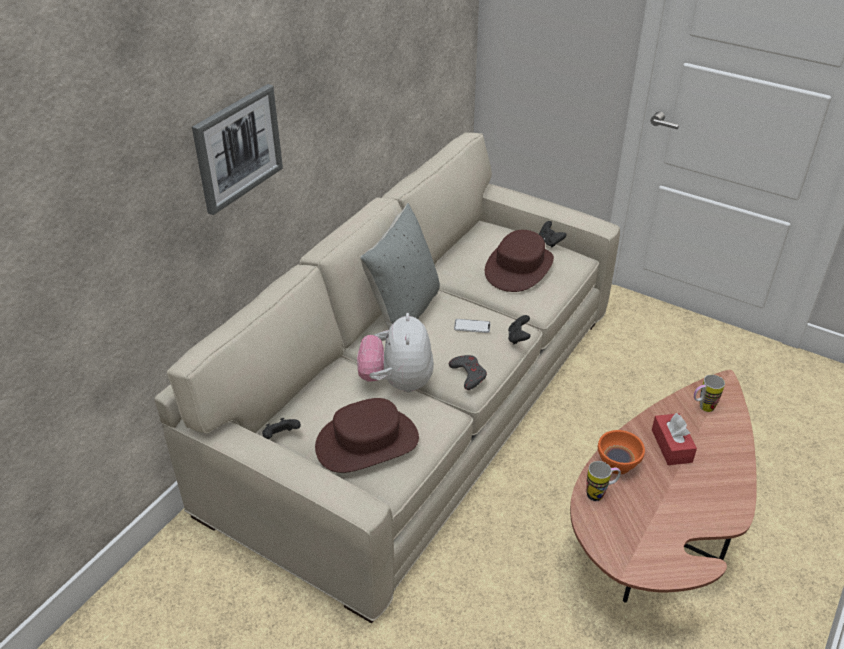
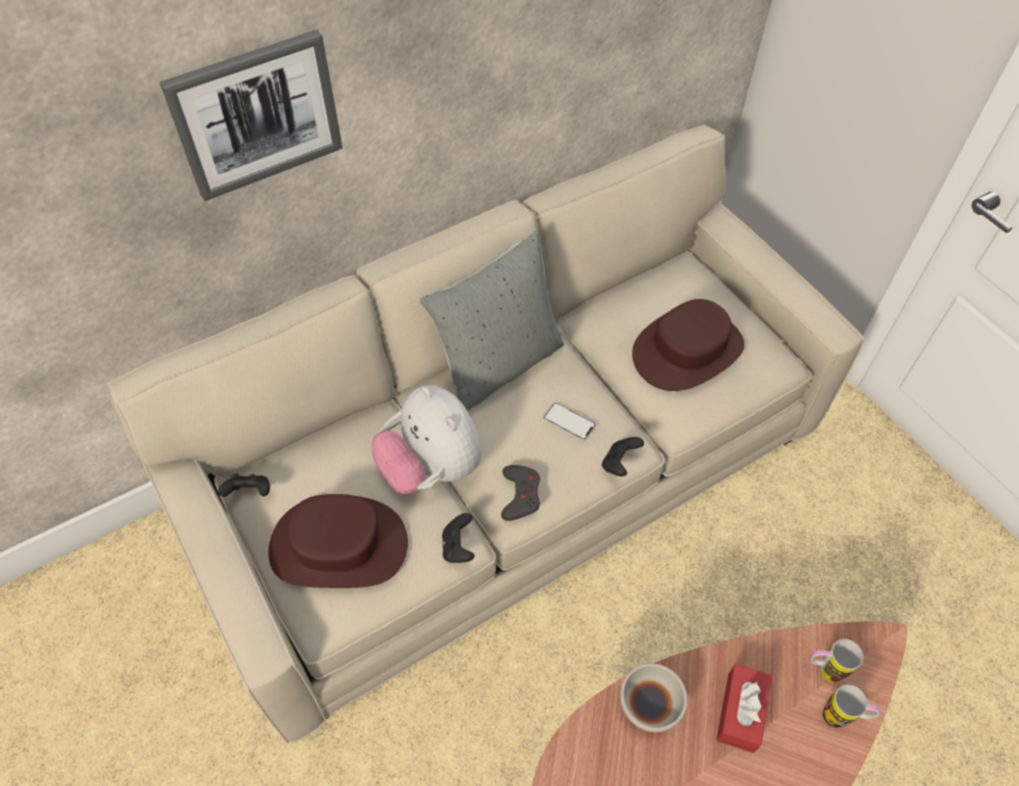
camera: 25 degrees right, 15 degrees up
plush toy [357,313,434,392] -> plush toy turned 60 degrees counterclockwise [372,385,482,494]
black game controller [539,221,566,247] -> black game controller moved to [442,513,475,563]
mug [586,461,621,501] -> mug moved to [823,685,880,728]
orange bowl [598,430,645,474] -> white bowl [620,663,687,732]

